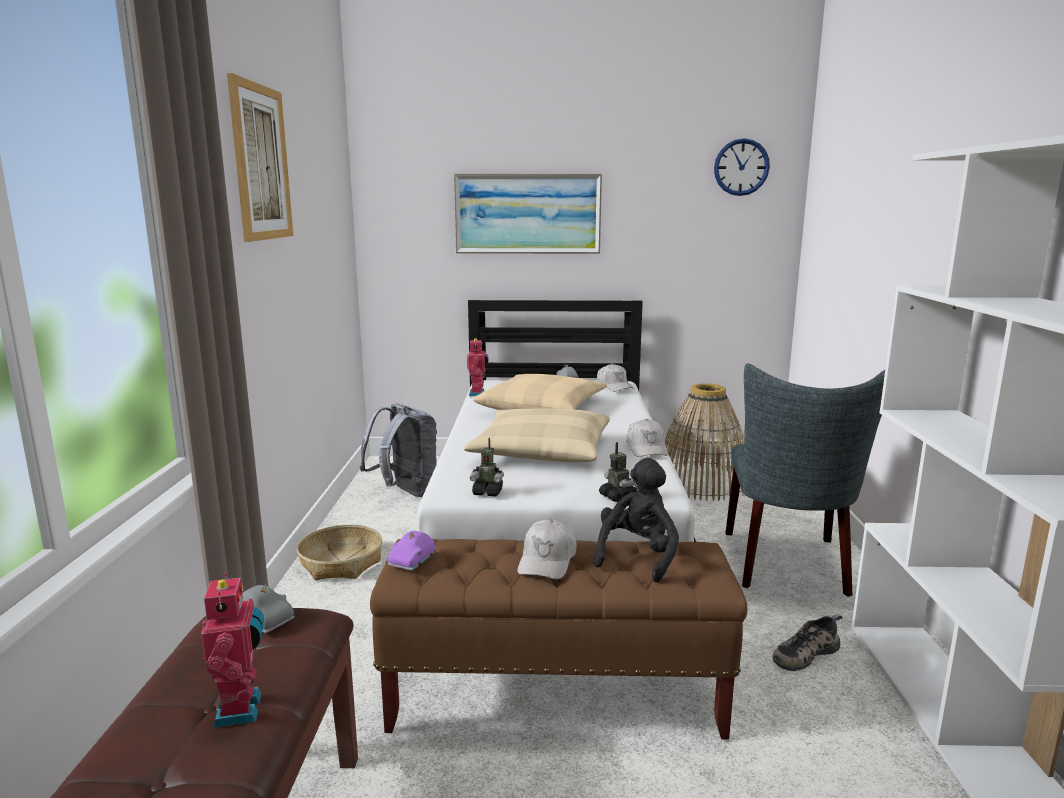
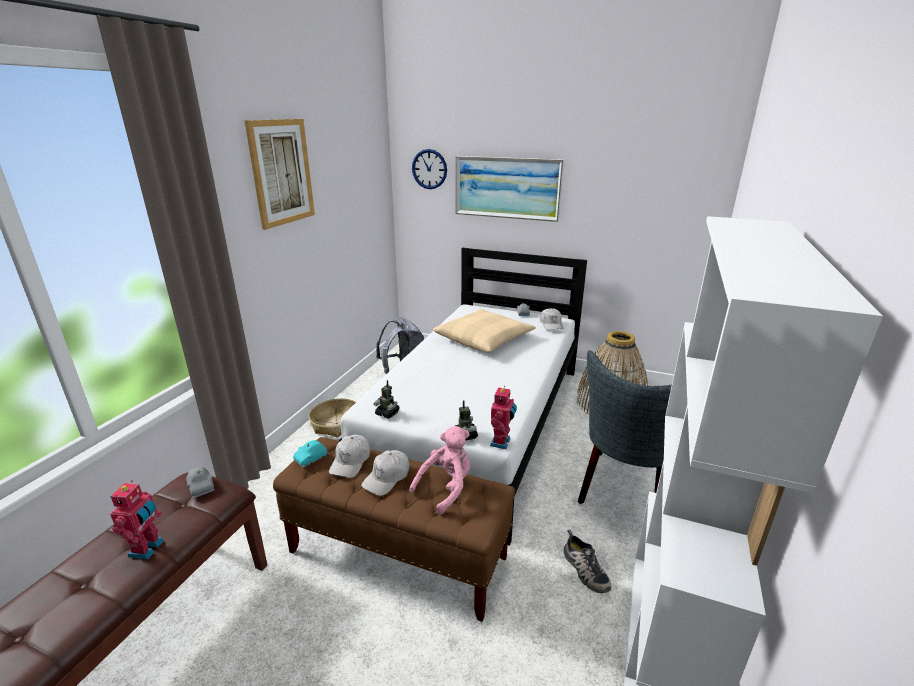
camera: 20 degrees right, 10 degrees up
purple toy car [388,531,436,570] -> turquoise toy car [293,440,328,467]
beige pillow [464,409,610,463] -> none
toy robot [467,338,489,396] -> toy robot moved to [490,386,517,449]
black plush toy [593,458,679,583] -> pink plush toy [409,426,470,515]
white cap [626,419,668,457] -> white cap moved to [329,435,370,478]
wall clock [714,138,770,196] -> wall clock moved to [412,149,447,189]
shoe [772,614,842,671] -> shoe turned 105 degrees counterclockwise [564,530,611,593]

